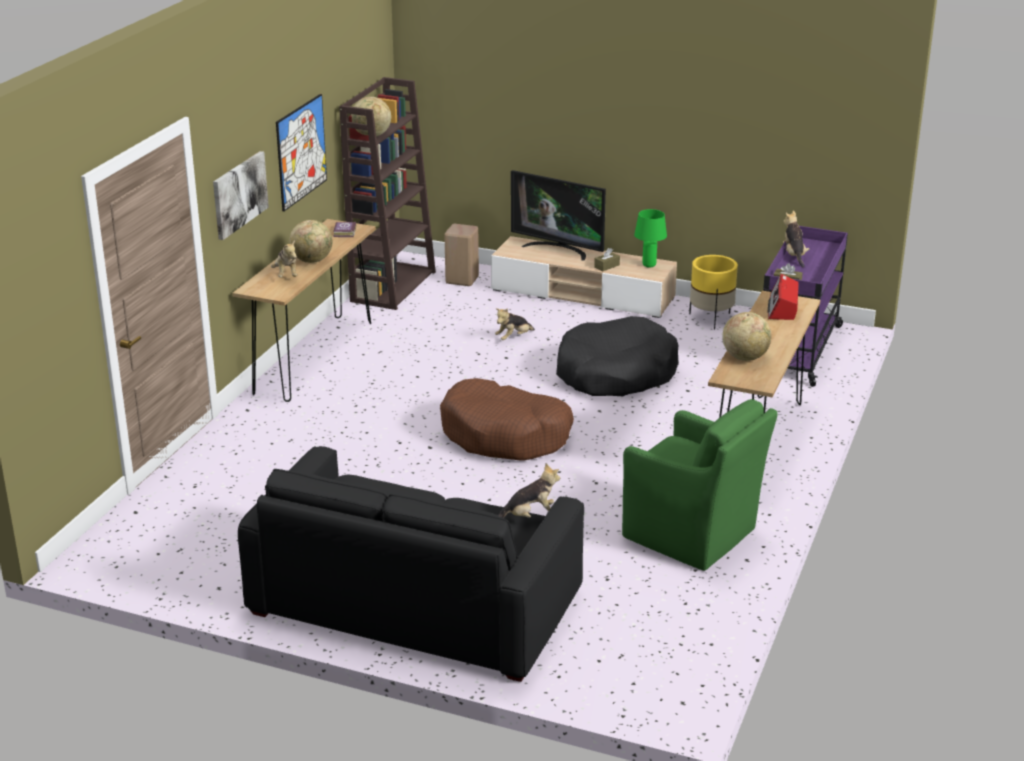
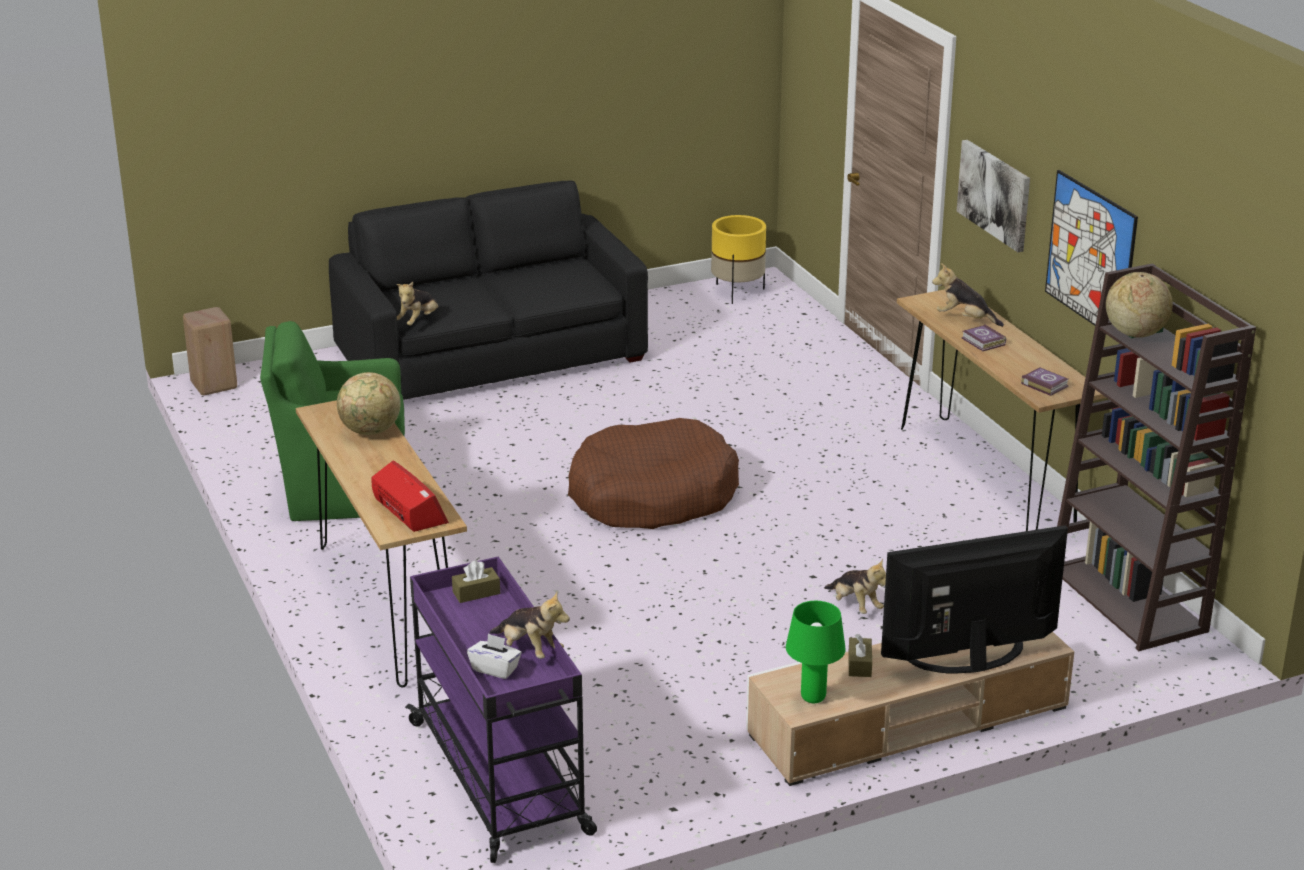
camera: 135 degrees right, 0 degrees up
globe [289,220,333,263] -> book [962,324,1006,351]
beige stool [444,224,479,286] -> beige stool moved to [183,307,237,395]
plush toy [495,308,535,340] -> plush toy turned 135 degrees clockwise [824,559,886,614]
black dog bed [556,316,679,396] -> none
yellow planter [689,255,738,329] -> yellow planter moved to [711,215,766,304]
none -> white tissue box [467,633,522,679]

